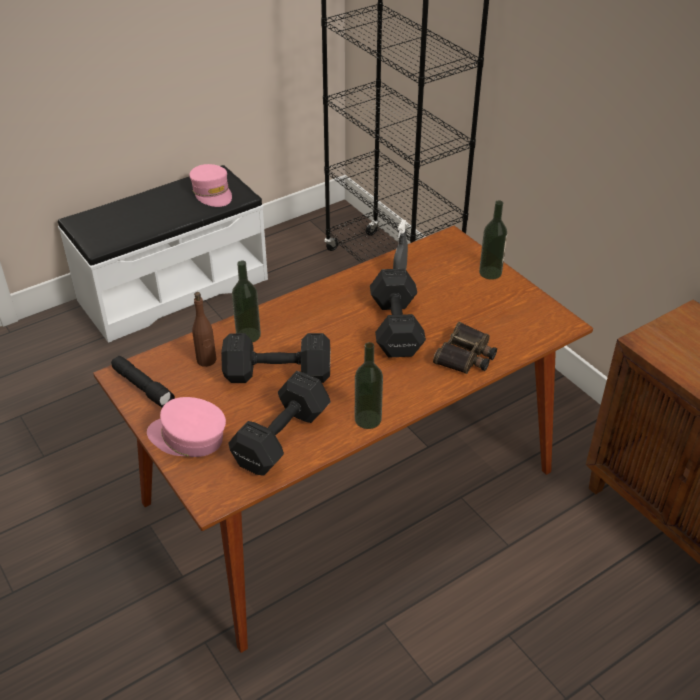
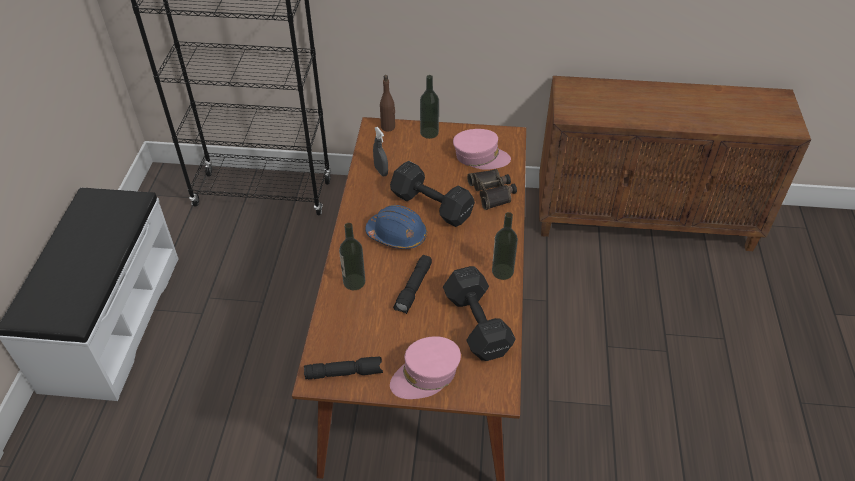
camera: 50 degrees left, 5 degrees up
pink cap [189,164,232,207] -> pink cap moved to [453,129,511,170]
brown bottle [192,292,216,367] -> brown bottle moved to [380,75,395,132]
black dumbbell [221,333,330,383] -> black flashlight [393,255,432,314]
none -> blue hard hat [365,205,427,249]

